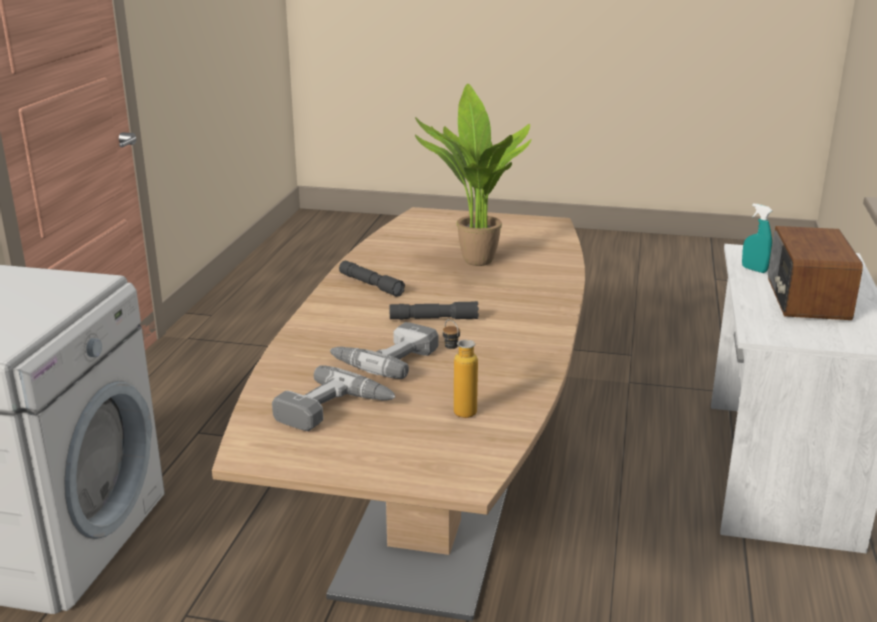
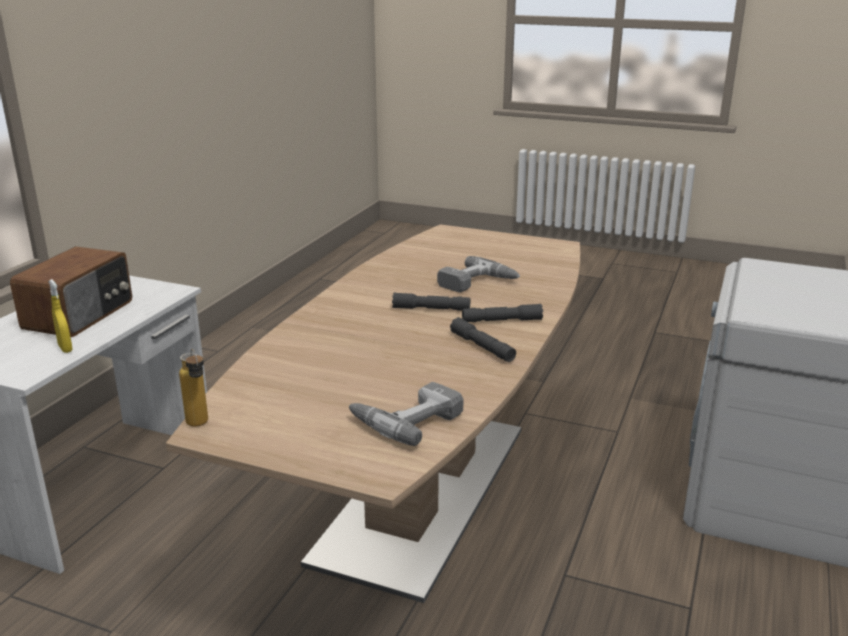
camera: 170 degrees left, 0 degrees up
power drill [272,365,395,431] -> power drill moved to [349,382,463,446]
potted plant [415,84,532,266] -> none
bottle [443,319,478,418] -> bottle moved to [179,349,208,427]
turquoise spray bottle [742,203,773,273] -> yellow spray bottle [49,279,73,353]
none -> grey flashlight [462,304,543,322]

